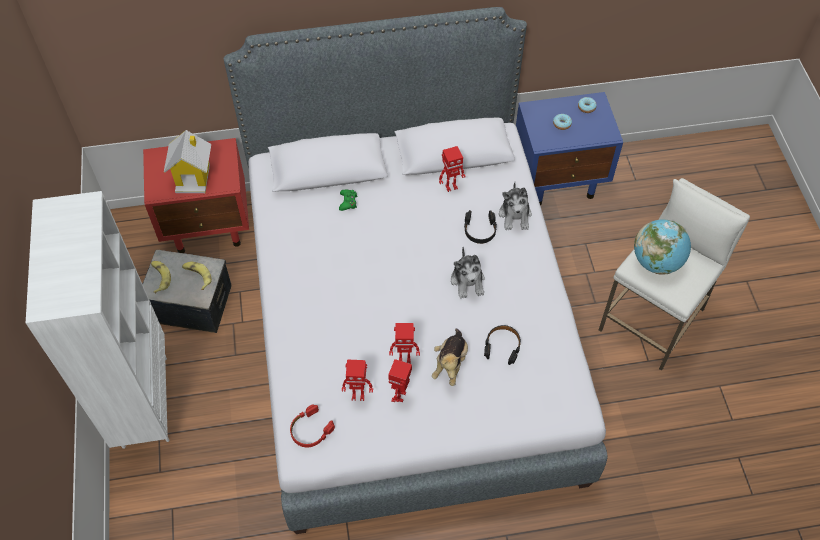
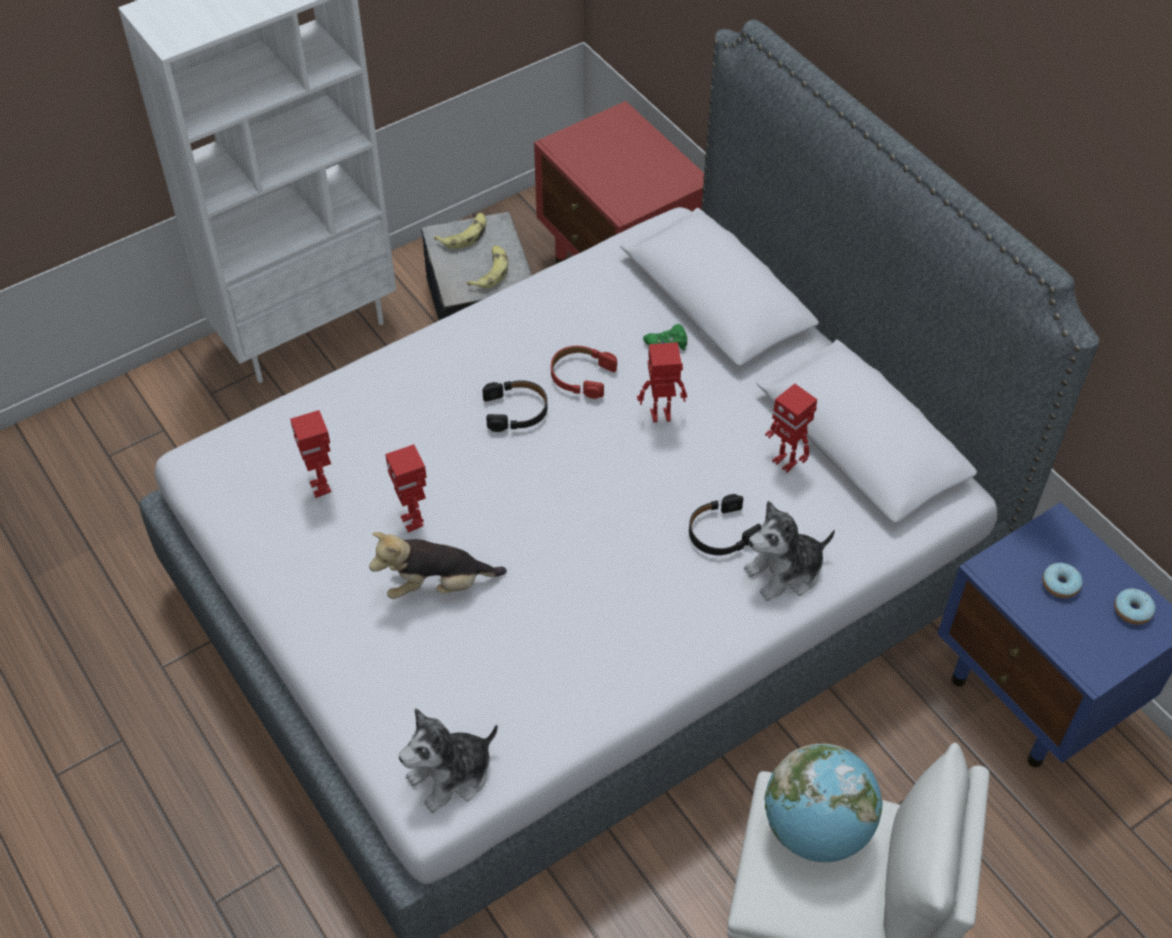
camera: 65 degrees right, 5 degrees down
toy house [164,130,211,193] -> none
red headphones [290,404,335,447] -> red headphones moved to [551,346,617,399]
toy robot [388,359,412,402] -> toy robot moved to [637,342,687,423]
plush toy [451,247,485,299] -> plush toy moved to [399,708,498,813]
black headphones [484,325,521,365] -> black headphones moved to [482,380,547,432]

